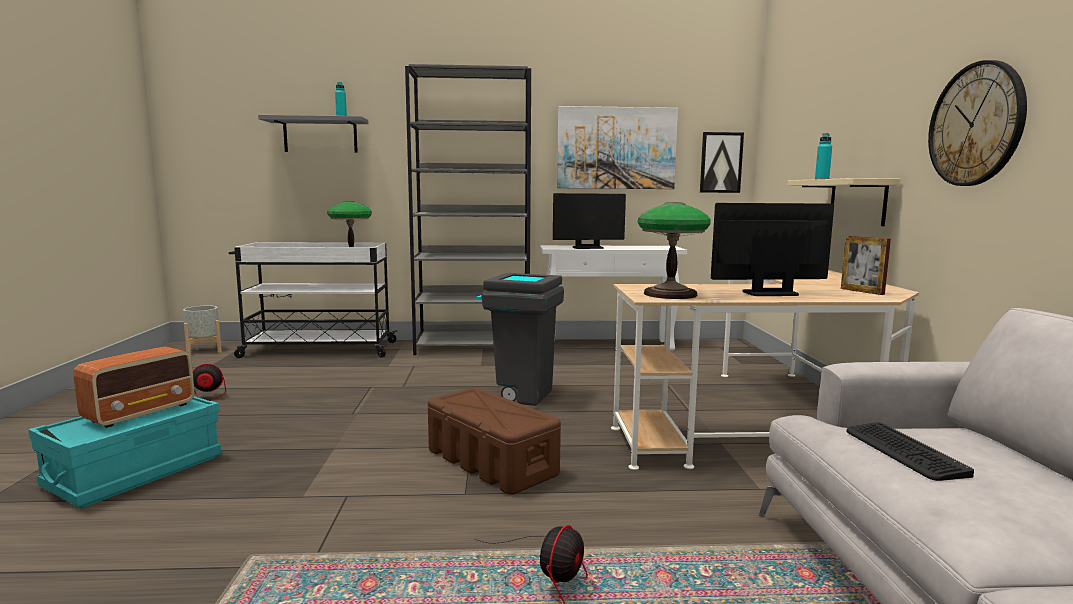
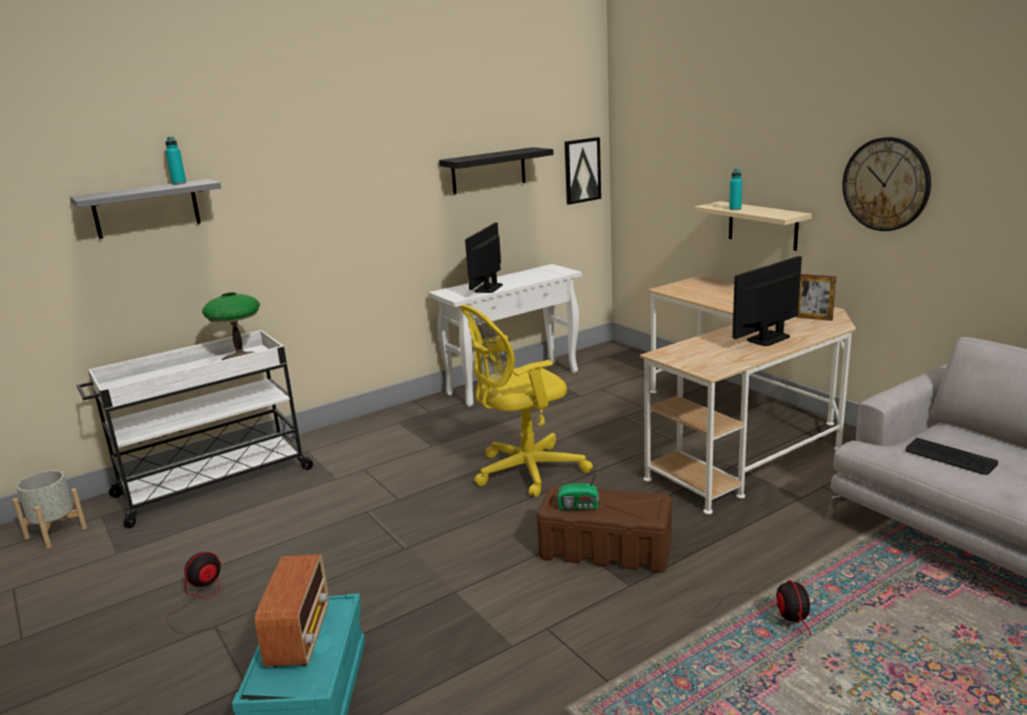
camera: 30 degrees left, 10 degrees up
grey bookcase [405,64,531,355] -> none
grey trash can [476,273,564,406] -> yellow office chair [460,305,593,497]
monitor [553,193,626,249] -> monitor turned 150 degrees clockwise [465,223,503,293]
picture [557,106,678,189] -> black shelf [439,147,554,194]
table lamp [638,202,711,299] -> none
none -> radio [558,466,600,510]

